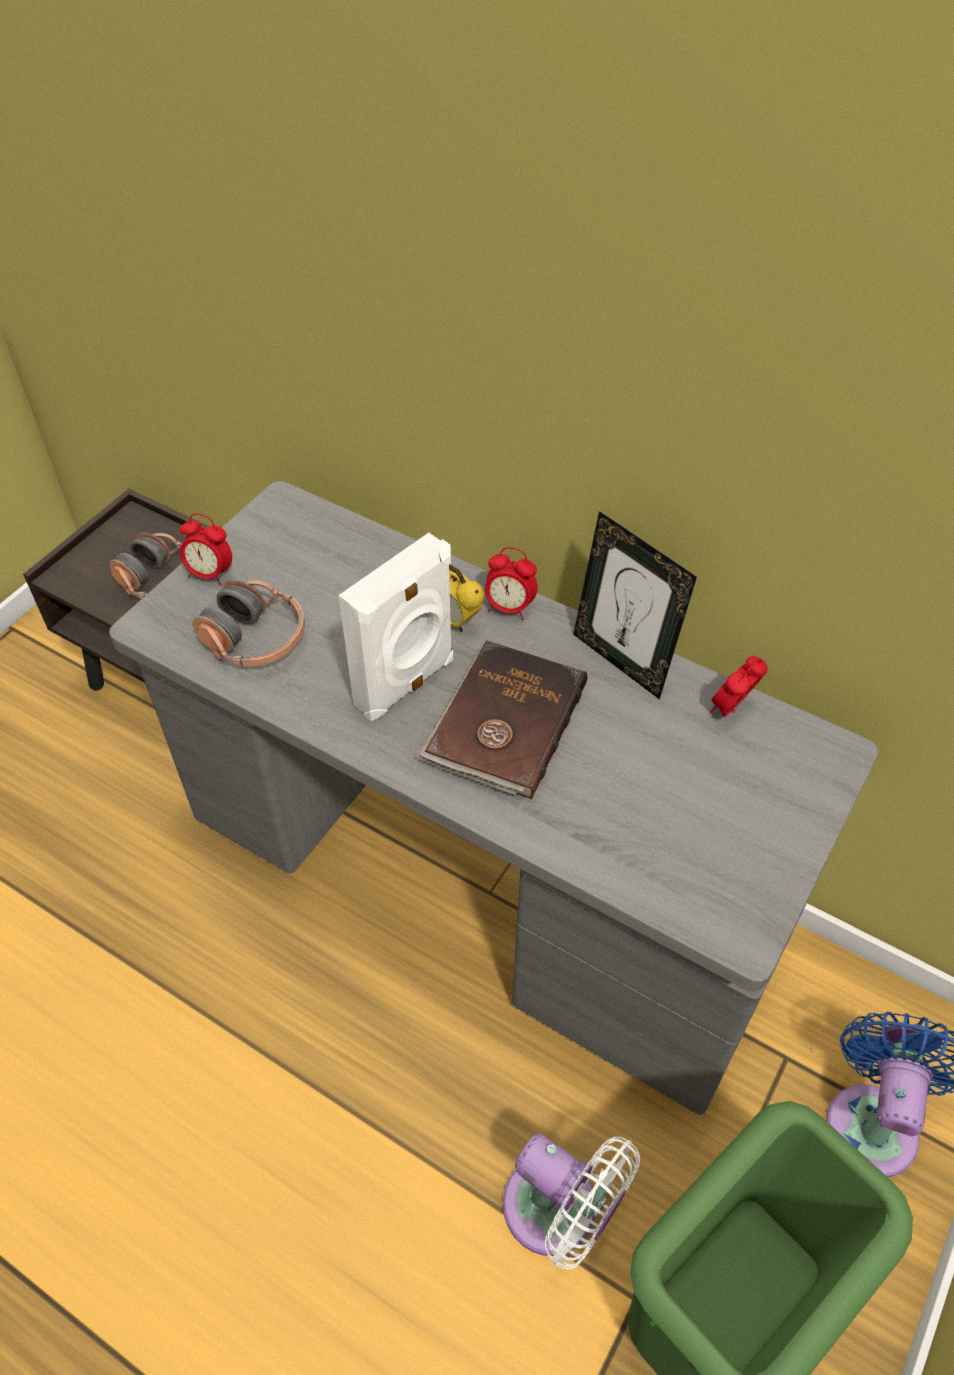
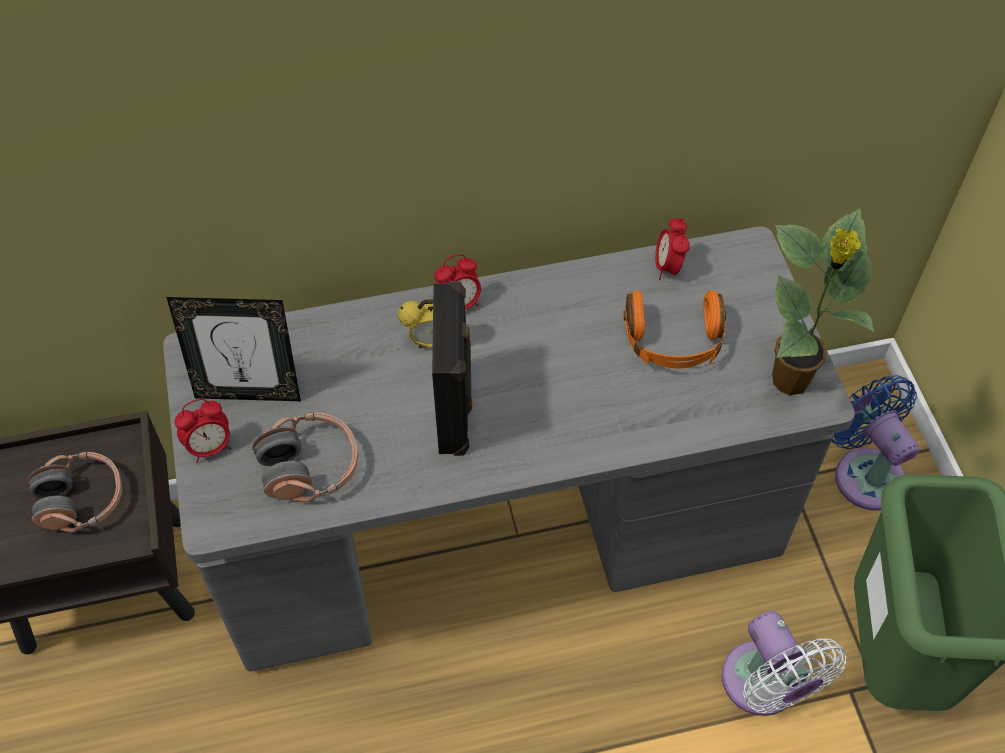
camera: 45 degrees left, 5 degrees up
white speaker [338,533,453,721] -> black speaker [432,281,472,456]
brown book [416,640,587,799] -> none
white fan [503,1134,640,1269] -> white fan turned 75 degrees clockwise [721,611,846,716]
picture frame [573,511,697,699] -> picture frame moved to [166,297,301,401]
none -> orange headphones [623,290,726,369]
none -> potted plant [772,208,874,395]

